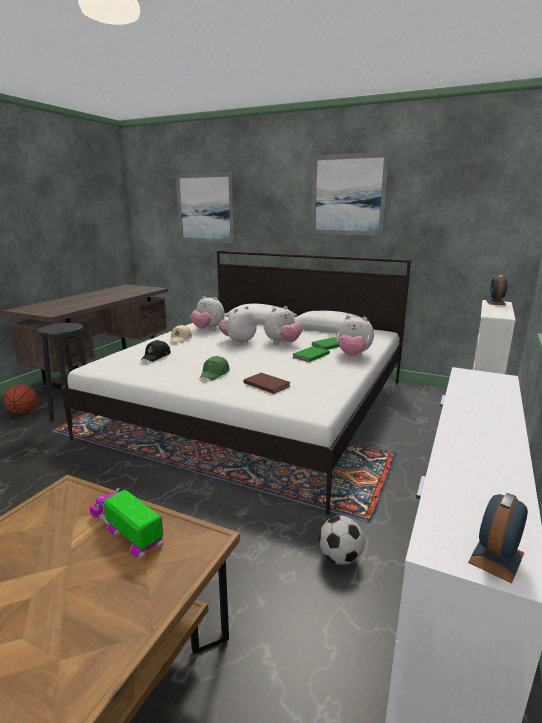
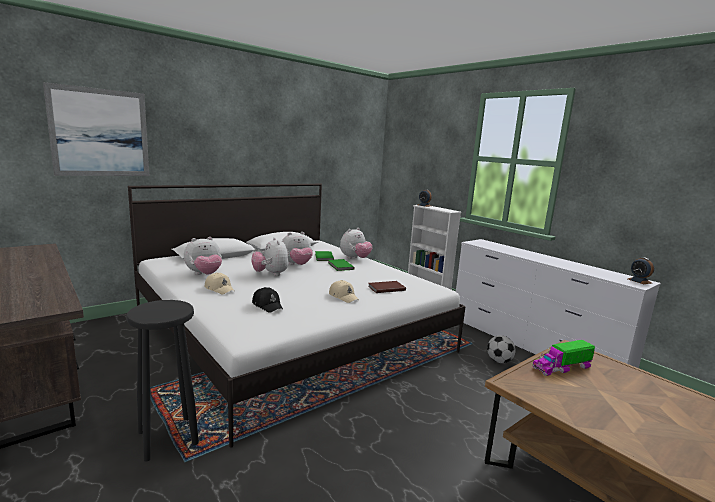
camera: 65 degrees left, 5 degrees down
basketball [4,384,37,414] -> none
green cap [200,356,230,380] -> beige cap [329,280,359,303]
plush toy [264,306,303,344] -> plush toy turned 75 degrees clockwise [282,232,313,265]
picture [311,152,390,236] -> none

